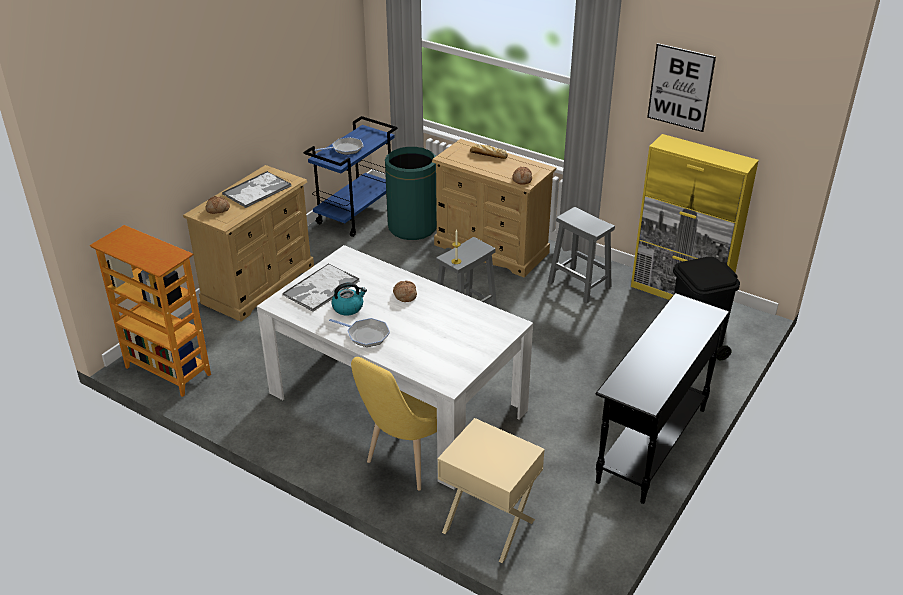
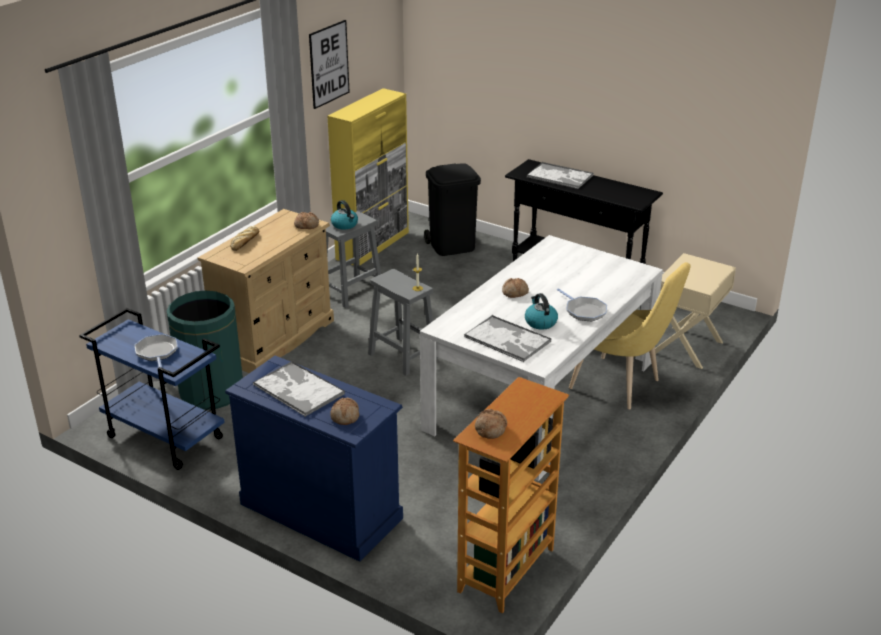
camera: 90 degrees left, 5 degrees down
beige dresser [183,165,314,322] -> blue dresser [225,356,403,562]
frying pan [329,318,390,347] -> frying pan turned 120 degrees clockwise [557,288,607,321]
none -> kettle [331,200,358,230]
none -> bread [475,409,507,439]
none -> tray [527,162,594,189]

